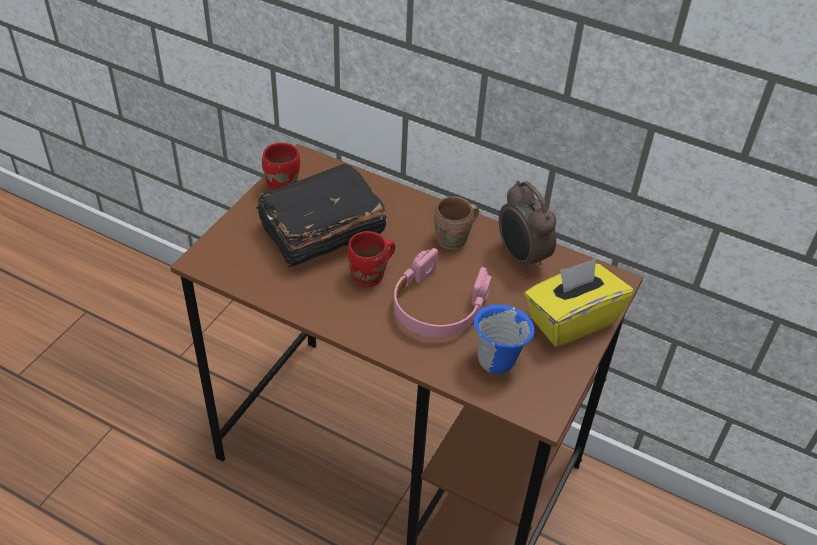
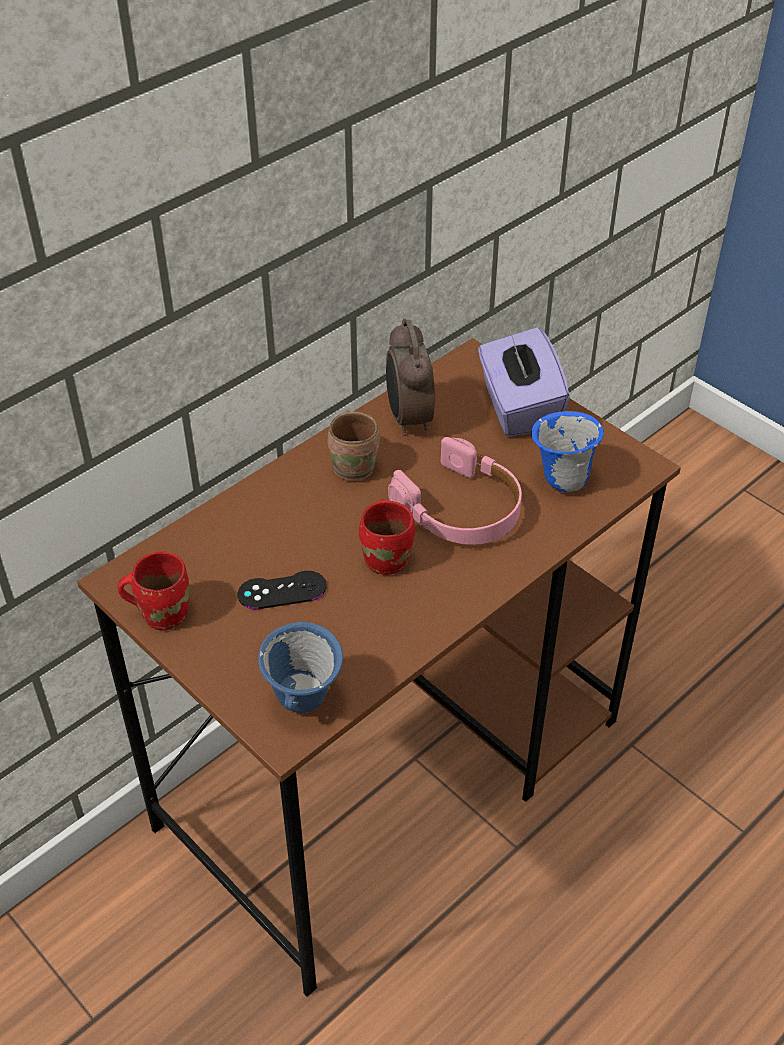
camera: 70 degrees left, 0 degrees up
black book [256,163,387,267] -> black game controller [238,571,327,609]
alarm clock [499,181,556,273] -> alarm clock turned 90 degrees clockwise [386,319,435,436]
yellow tissue box [524,258,633,347] -> purple tissue box [478,327,570,436]
none -> blue mug [258,622,343,713]

